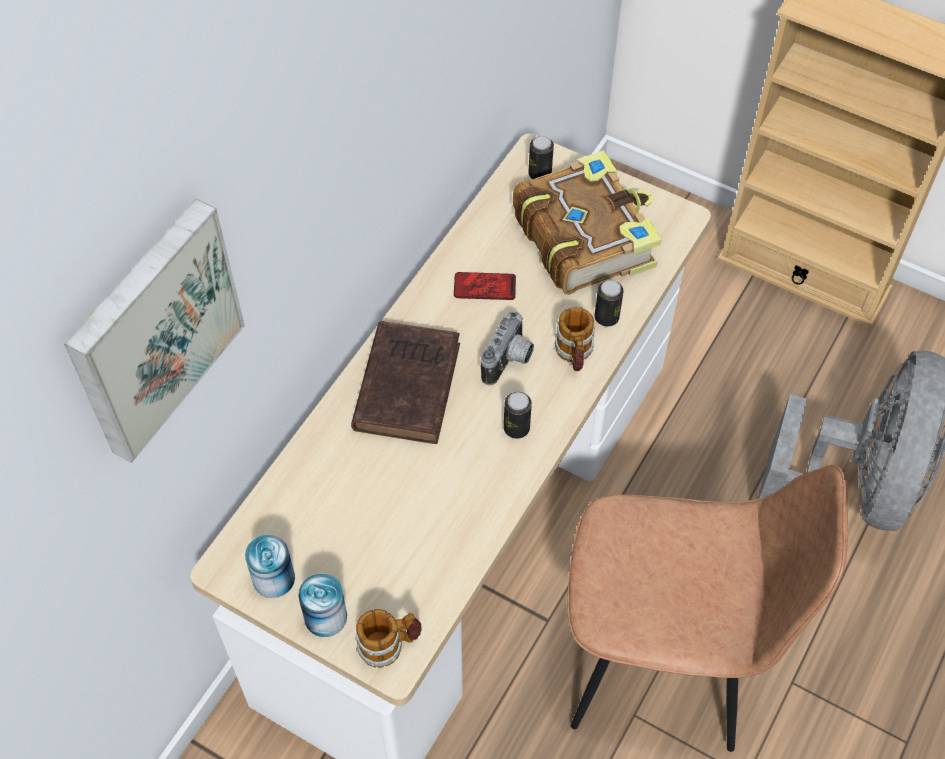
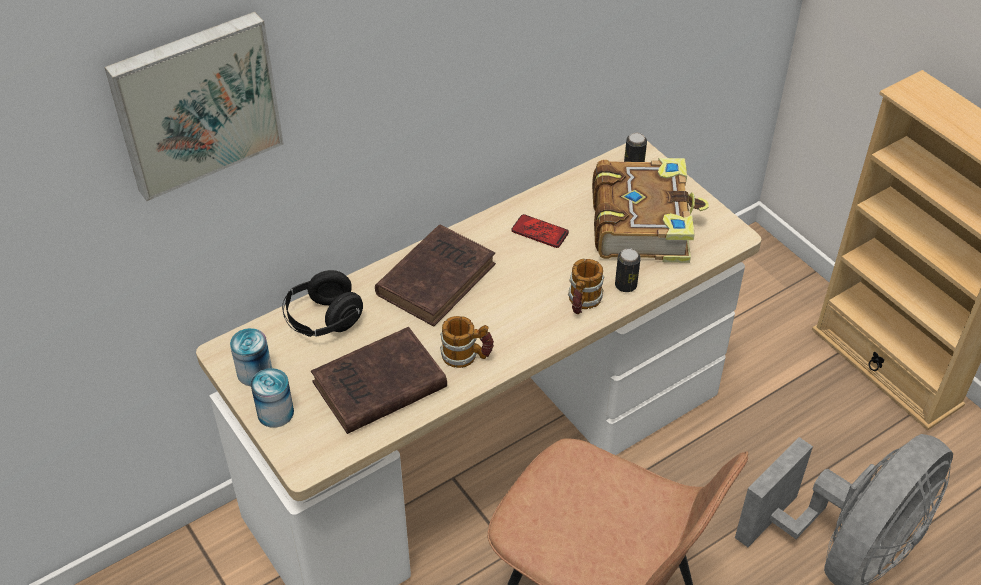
camera: 25 degrees right, 10 degrees down
mug [355,609,422,668] -> mug moved to [440,316,494,368]
camera [481,312,534,385] -> none
can [504,392,532,439] -> none
none -> black headphones [282,270,363,337]
none -> brown book [311,327,447,434]

